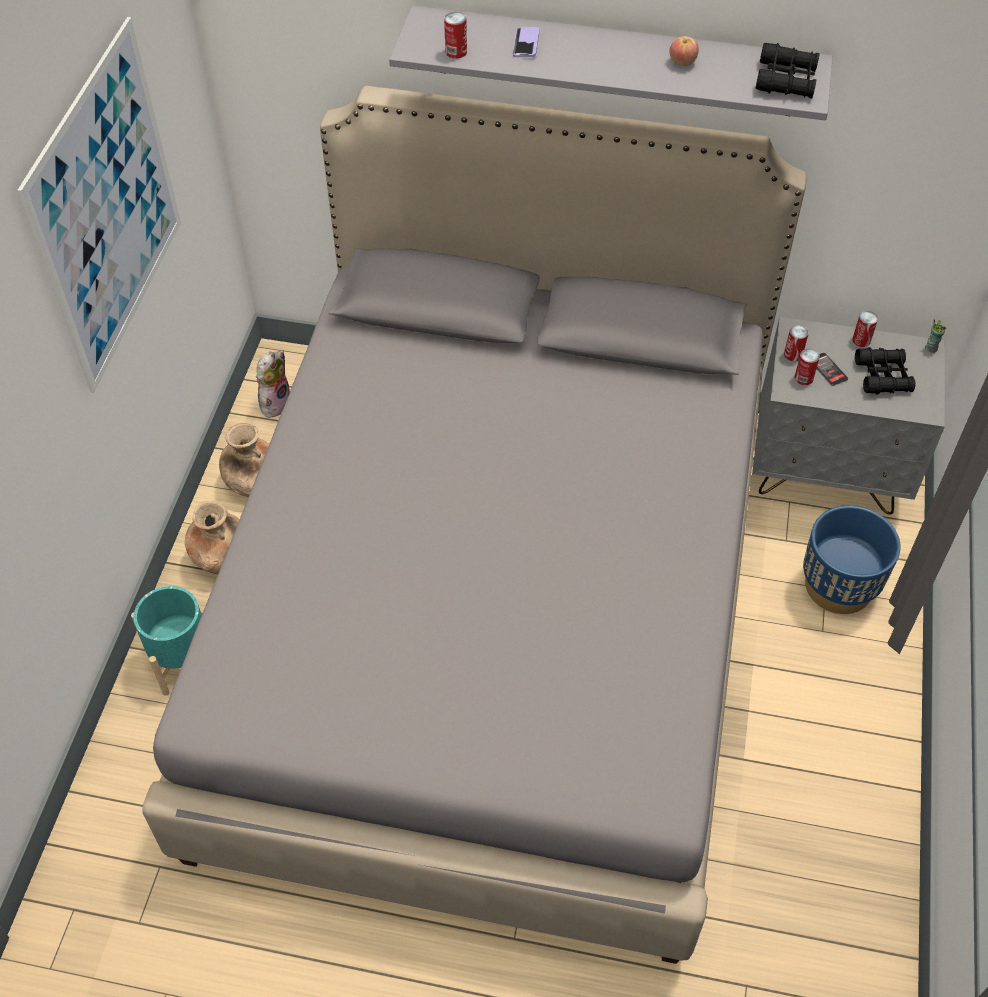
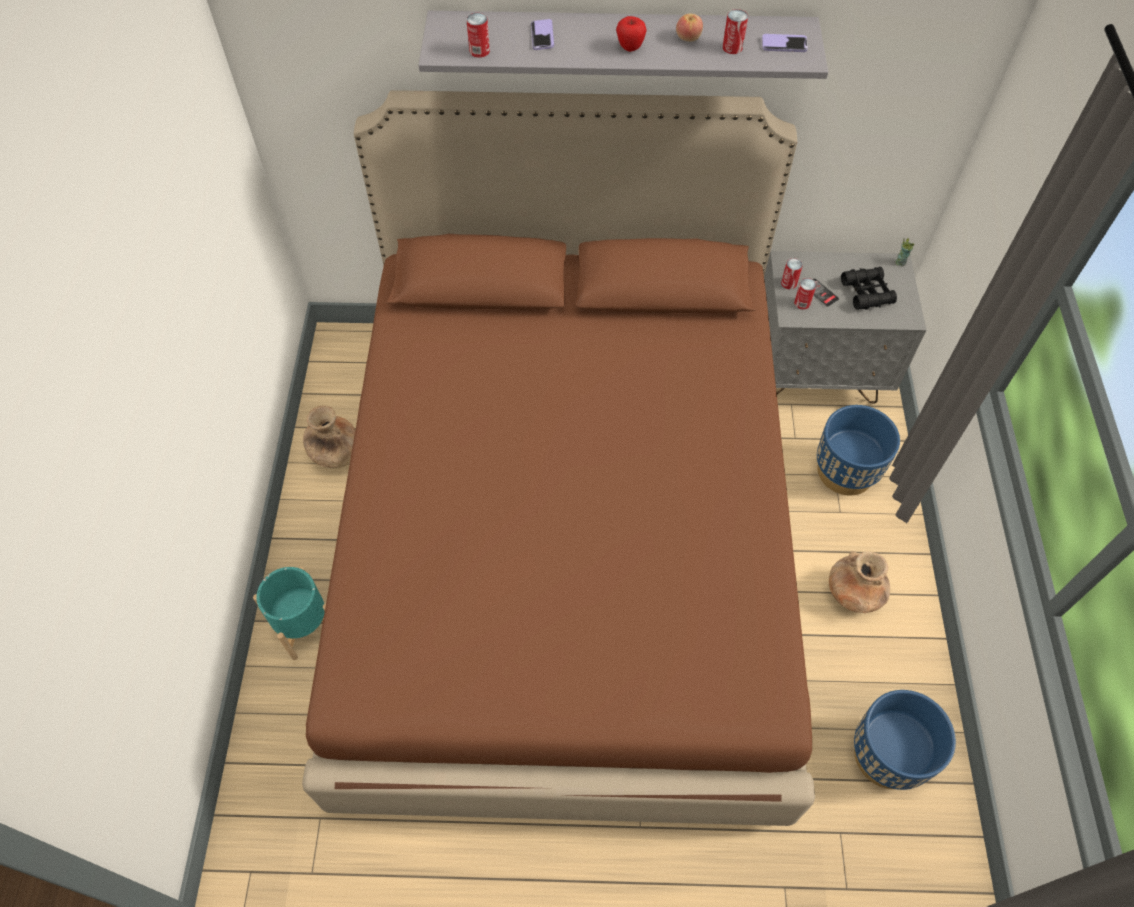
camera: 10 degrees left, 5 degrees up
picture [17,17,181,393] -> none
grey bed [142,85,807,964] -> brown bed [302,90,815,826]
brown vase [185,500,239,574] -> brown vase moved to [829,551,890,613]
plush toy [256,350,290,418] -> none
black binoculars [756,43,820,99] -> phone [762,34,808,52]
can [852,311,878,347] -> can moved to [722,9,748,54]
none -> apple [616,16,647,52]
none -> blue planter [854,690,956,790]

